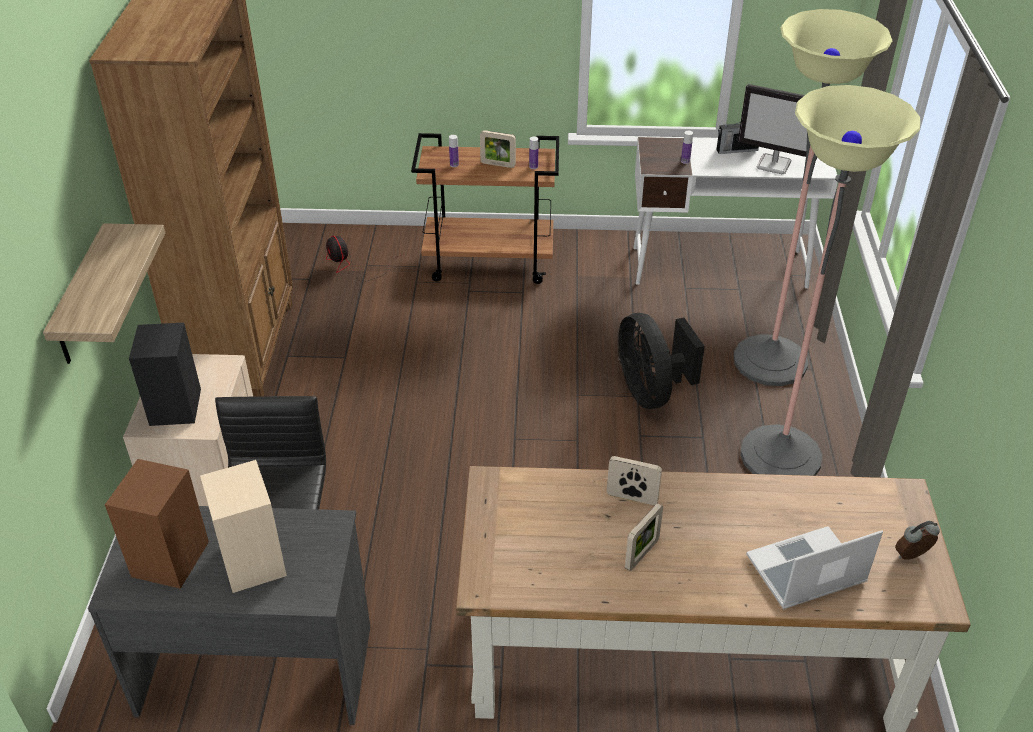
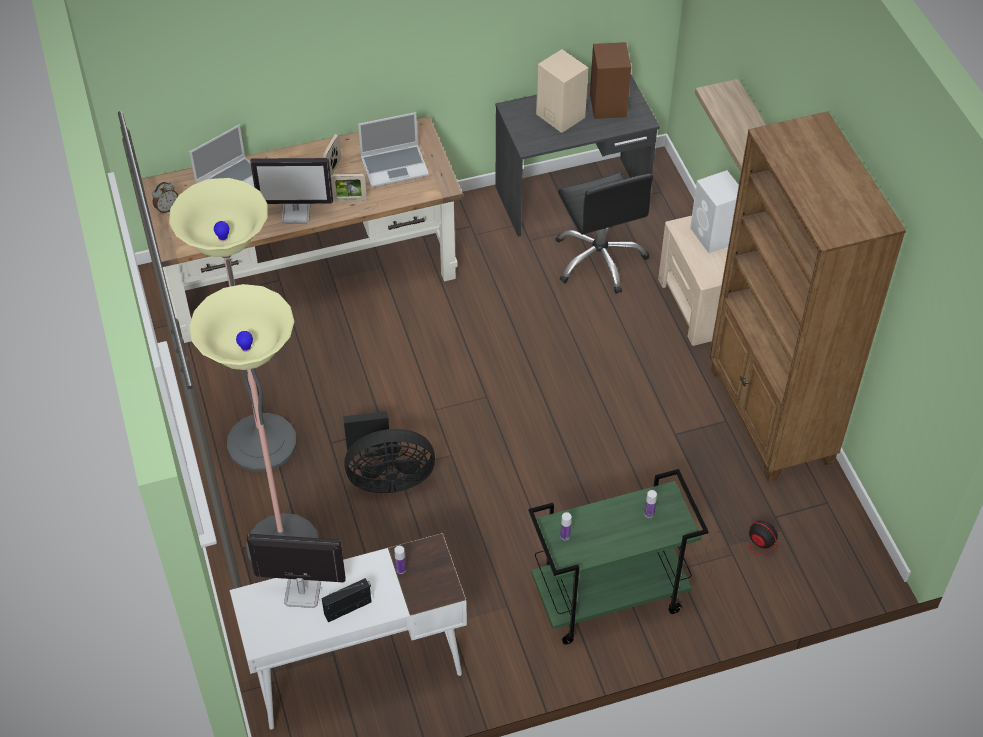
camera: 160 degrees right, 10 degrees up
black speaker [129,323,201,426] -> white speaker [690,170,739,254]
brown cart [411,133,559,284] -> green cart [528,469,708,645]
picture frame [480,130,516,168] -> none
black fan [618,313,705,409] -> black fan turned 120 degrees clockwise [343,411,435,493]
none -> monitor [250,158,333,223]
none -> laptop [358,112,429,188]

